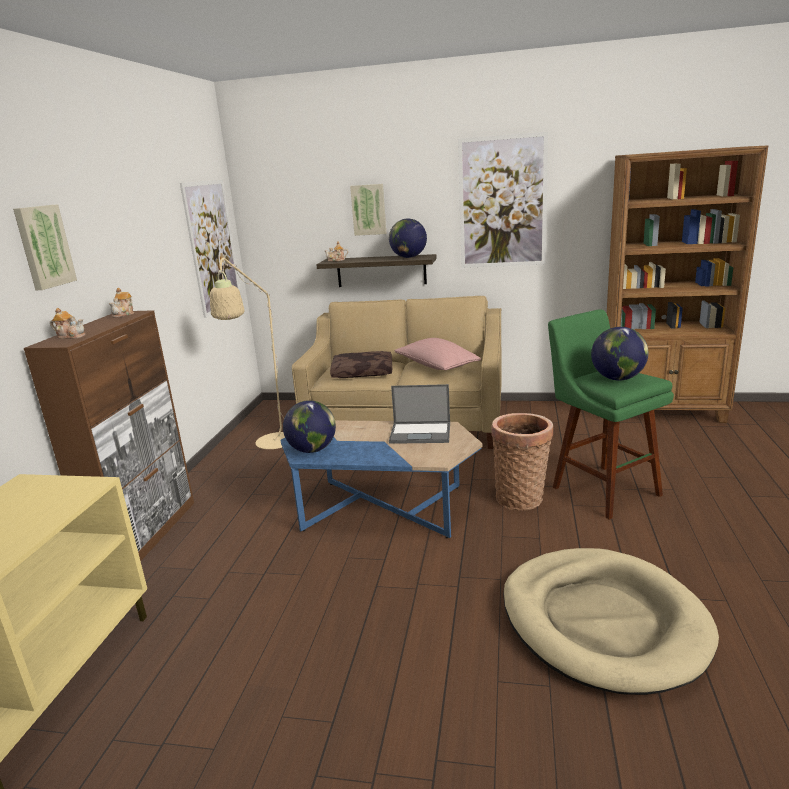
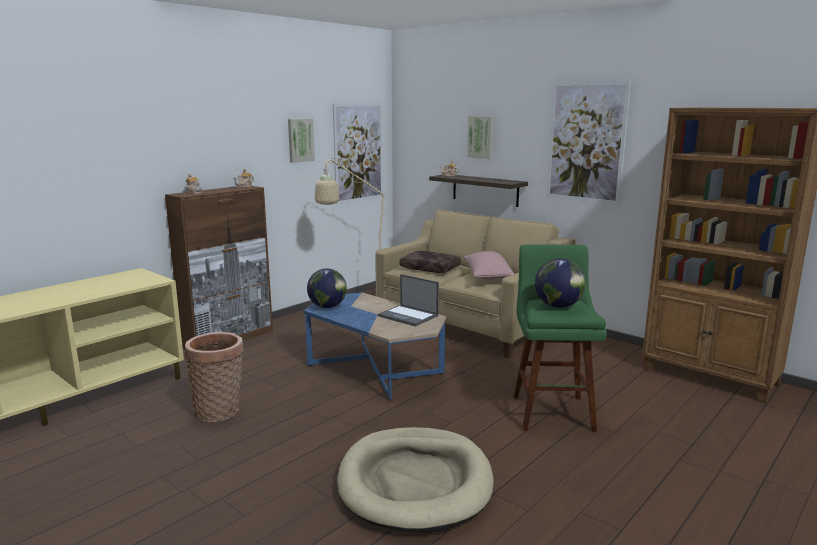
camera: 30 degrees right, 5 degrees down
picture [13,204,77,290] -> picture moved to [288,119,315,163]
globe [389,218,427,258] -> none
basket [491,413,553,511] -> basket moved to [185,332,244,423]

